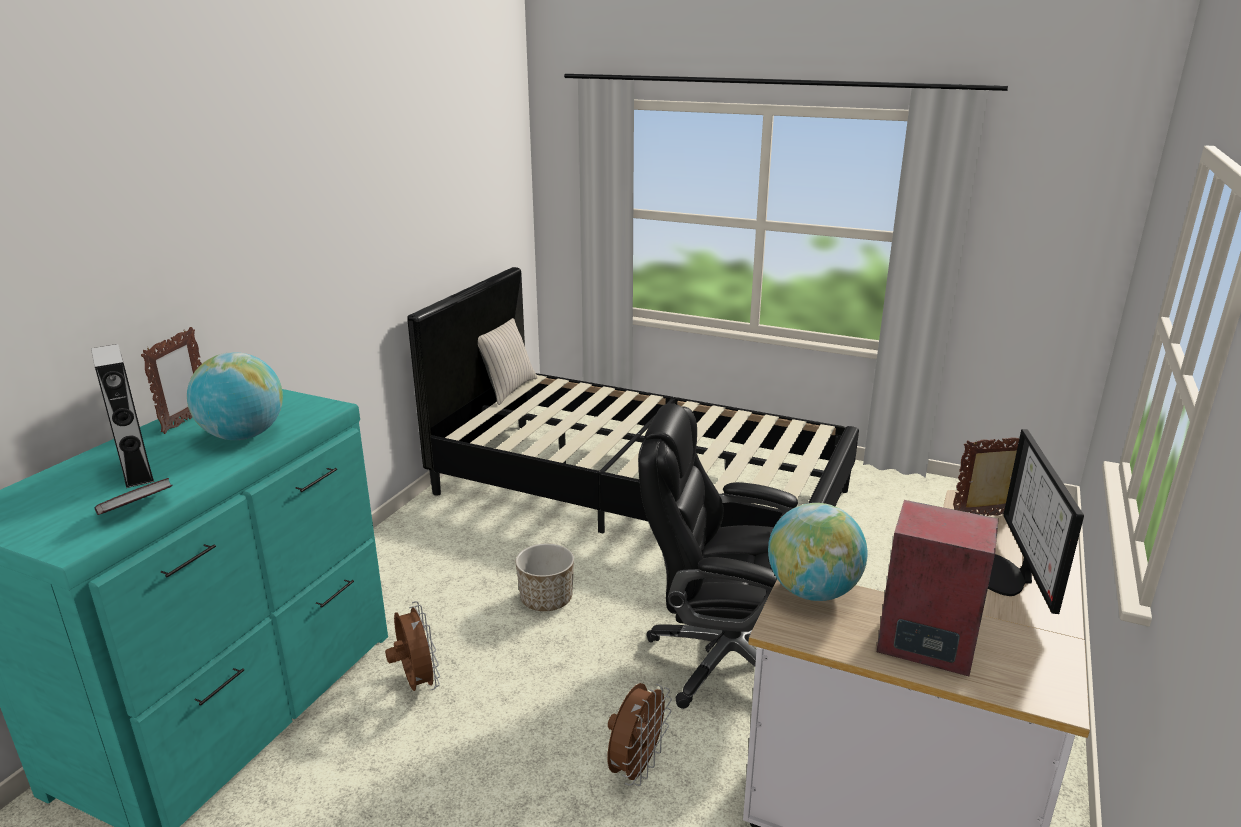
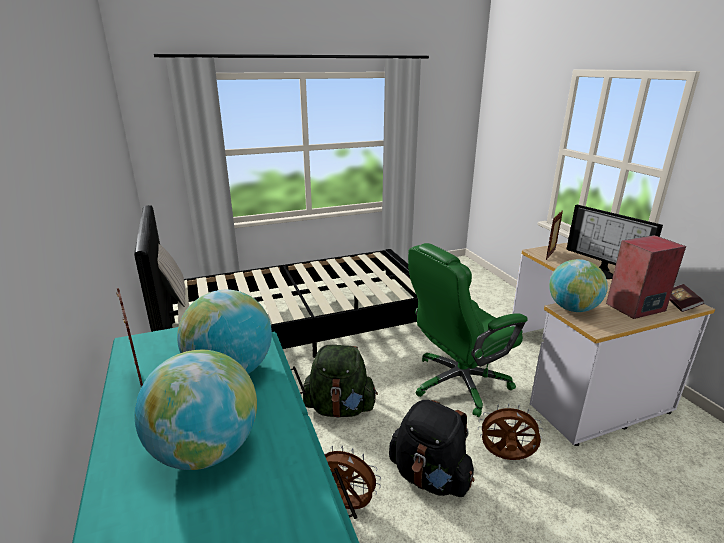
camera: 45 degrees left, 0 degrees up
grey speaker [91,344,154,488] -> globe [134,350,257,470]
book [95,478,173,515] -> book moved to [669,284,704,312]
planter [516,543,574,611] -> green backpack [303,345,378,418]
brown fan [608,683,672,786] -> brown fan turned 60 degrees counterclockwise [478,403,543,460]
black office chair [638,403,798,709] -> green office chair [408,243,528,417]
none -> black backpack [389,400,475,497]

